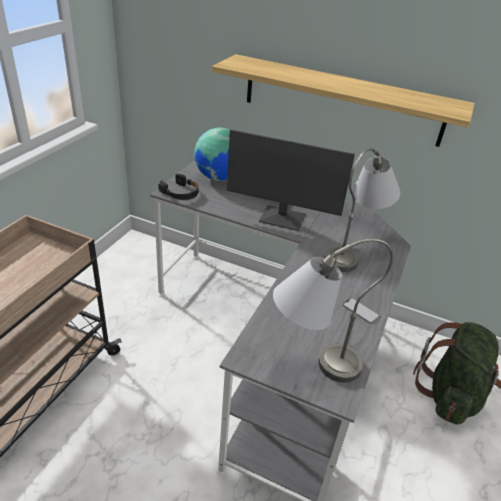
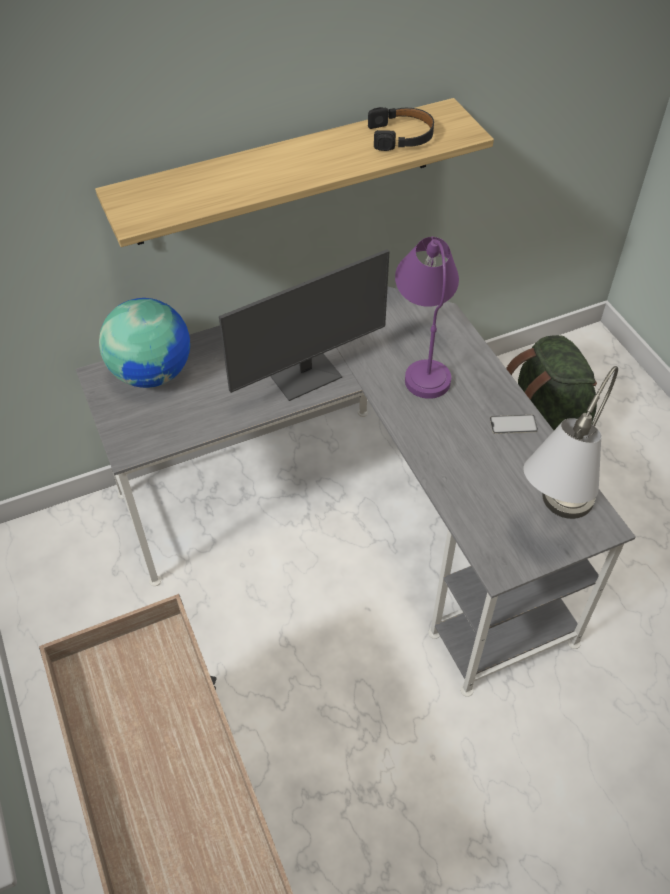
camera: 45 degrees left, 15 degrees up
black headphones [158,174,199,200] -> black headphones moved to [368,107,434,151]
grey table lamp [324,148,400,272] -> purple table lamp [395,237,459,399]

